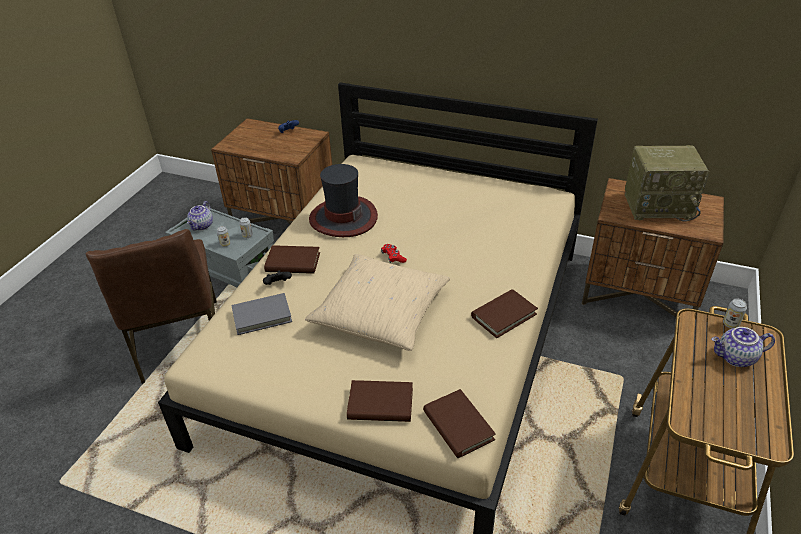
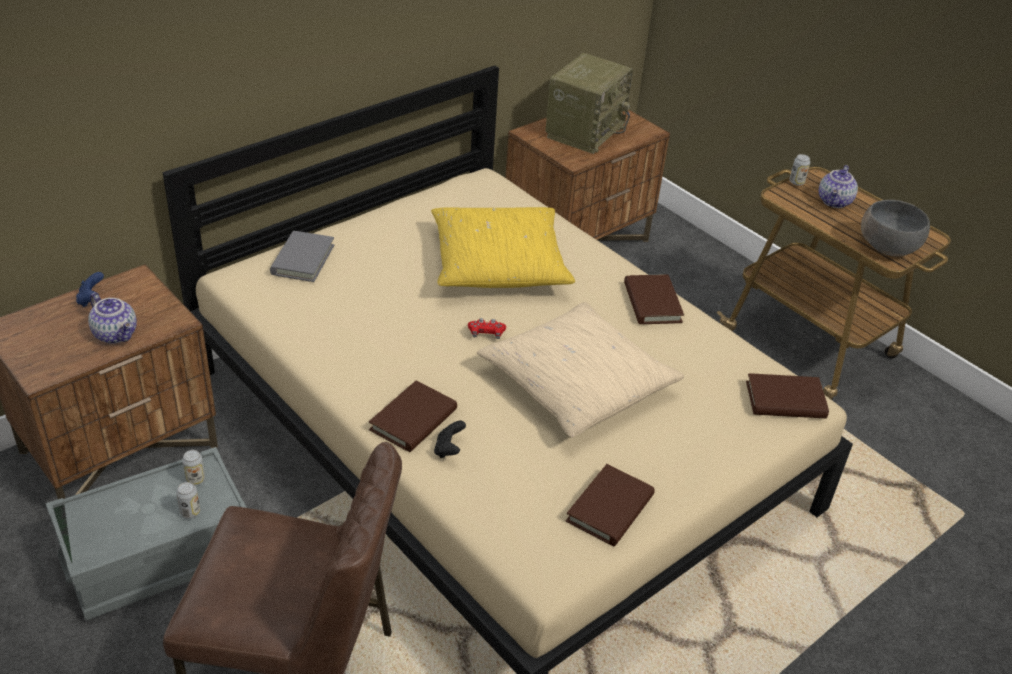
camera: 65 degrees left, 0 degrees up
teapot [187,201,213,231] -> teapot moved to [88,293,137,344]
grey book [231,293,292,335] -> grey book moved to [270,231,334,282]
hat [309,164,378,237] -> none
brown book [347,380,413,422] -> brown book moved to [566,464,655,546]
none -> yellow pillow [431,207,575,288]
none -> grey bowl [861,200,930,257]

